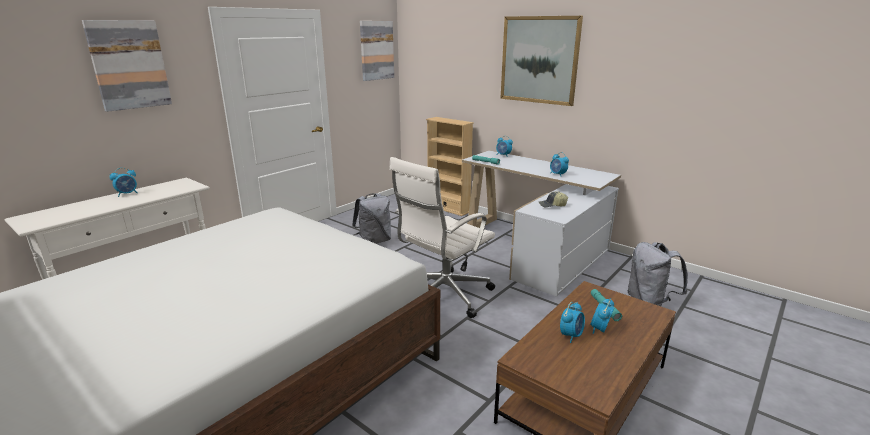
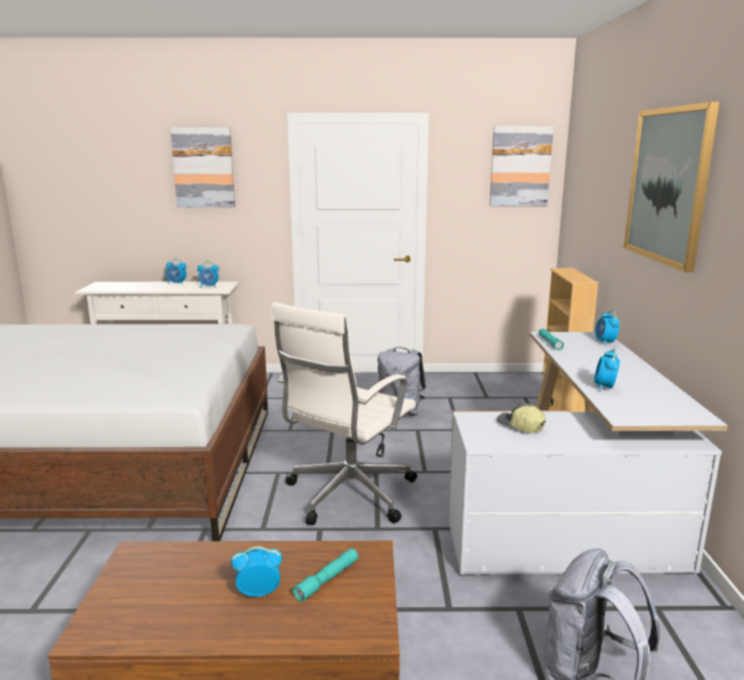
camera: 50 degrees right, 5 degrees down
white office chair [389,157,495,318] -> white office chair turned 60 degrees counterclockwise [271,302,417,525]
alarm clock [560,302,585,343] -> alarm clock moved to [197,261,219,288]

